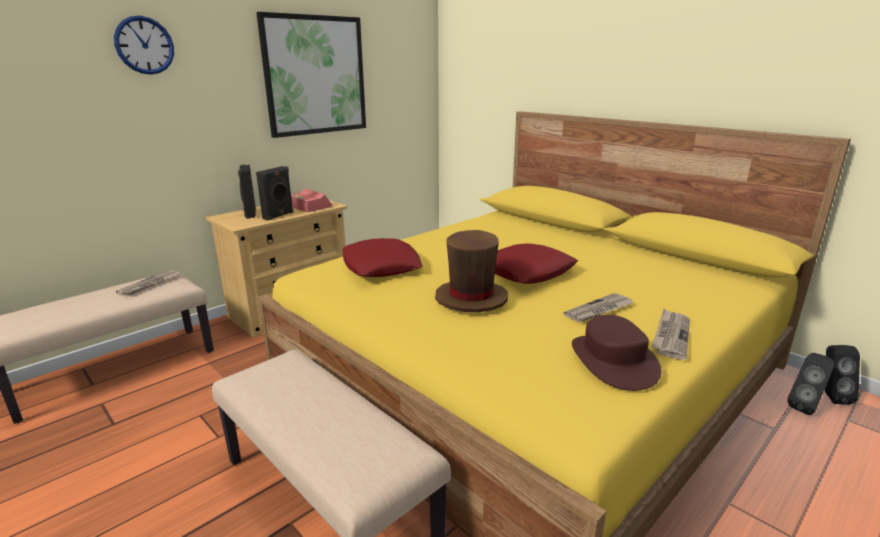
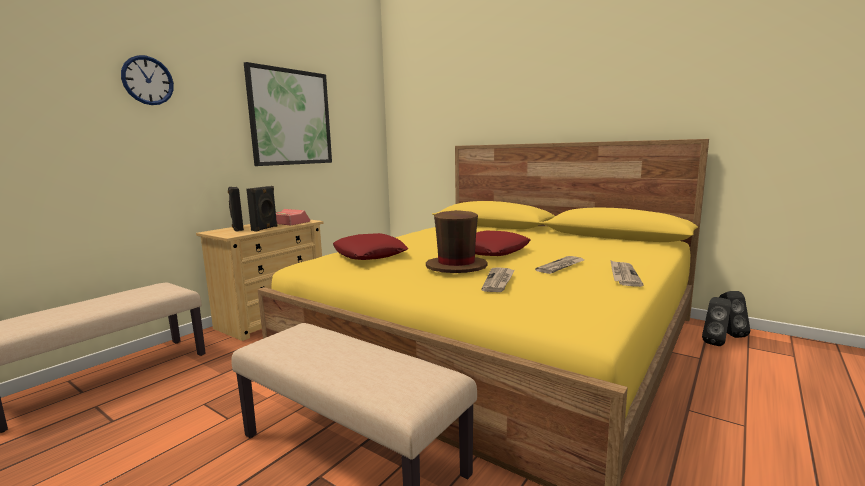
camera: 10 degrees left, 10 degrees down
newspaper [116,270,180,296] -> newspaper moved to [481,267,514,292]
brown hat [572,315,662,391] -> none

